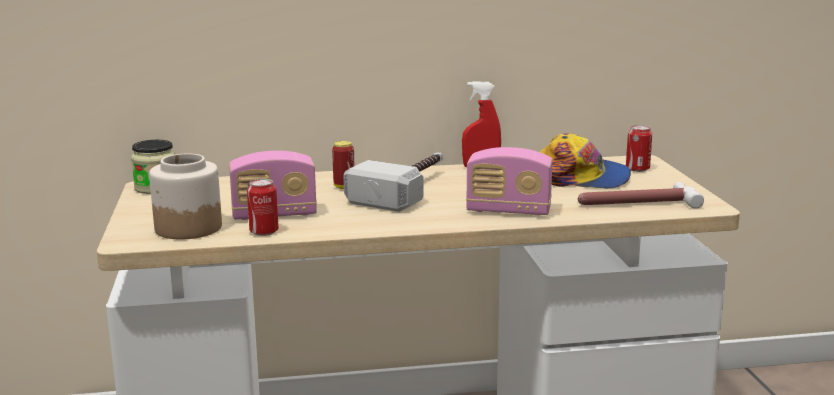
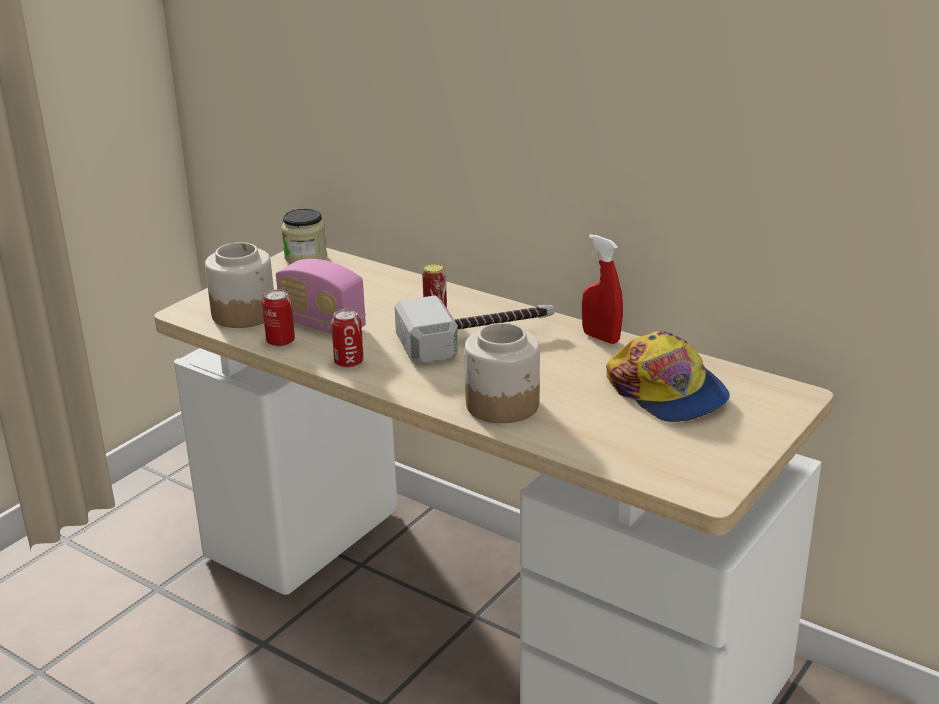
camera: 45 degrees right, 10 degrees up
radio [466,147,552,216] -> jar [464,323,540,423]
hammer [578,182,704,209] -> none
can [626,125,652,172] -> can moved to [331,309,364,368]

